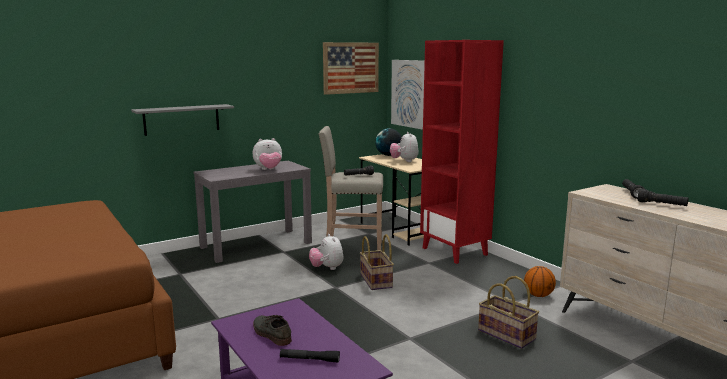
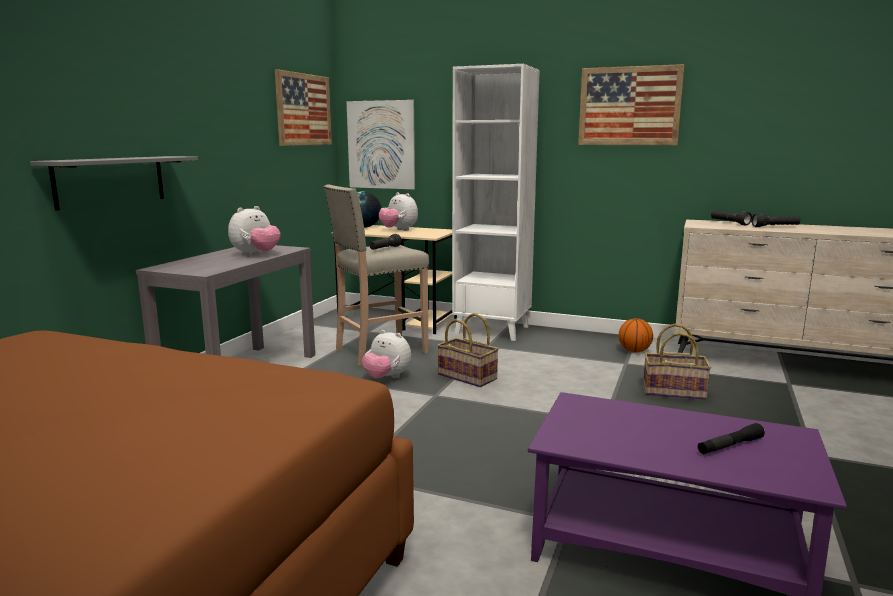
camera: 35 degrees left, 0 degrees up
grey shoe [253,315,292,346] -> none
red bookcase [420,40,504,264] -> white bookcase [452,64,540,341]
none -> picture [578,64,684,145]

